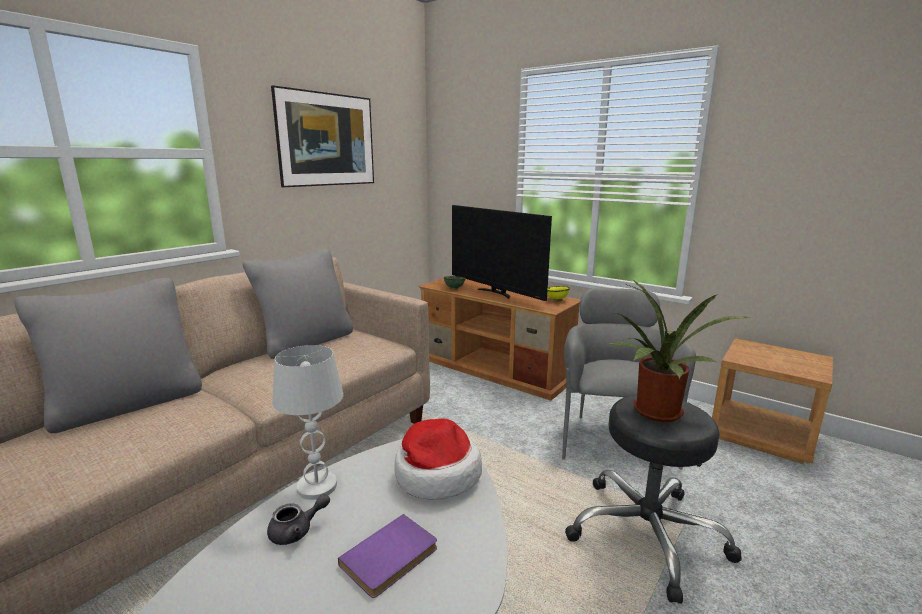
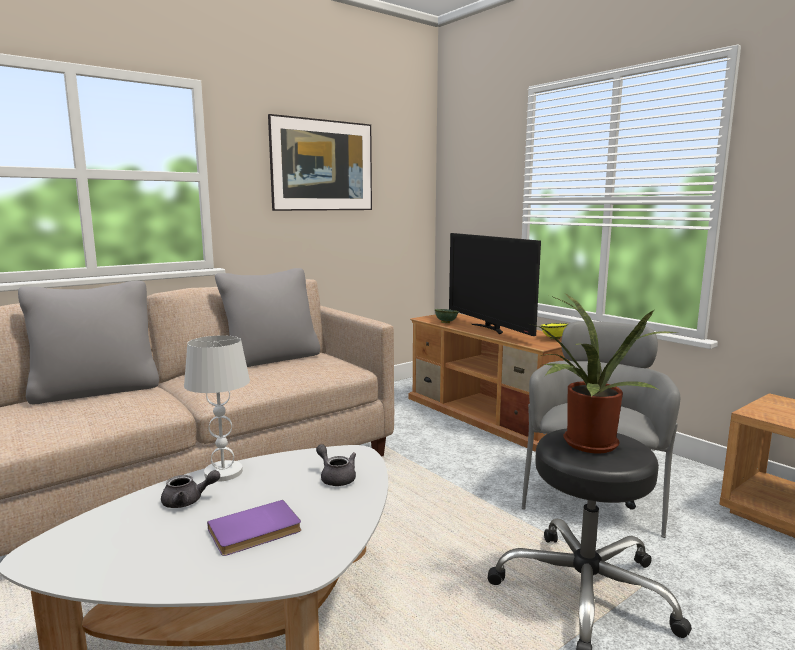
camera: 15 degrees right, 5 degrees down
hat [395,418,482,500] -> grey teapot [316,444,356,486]

